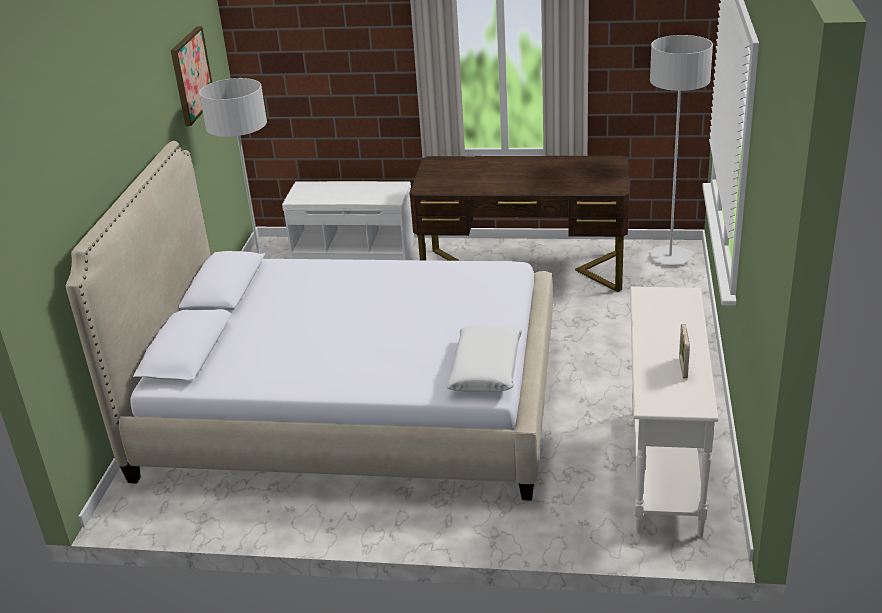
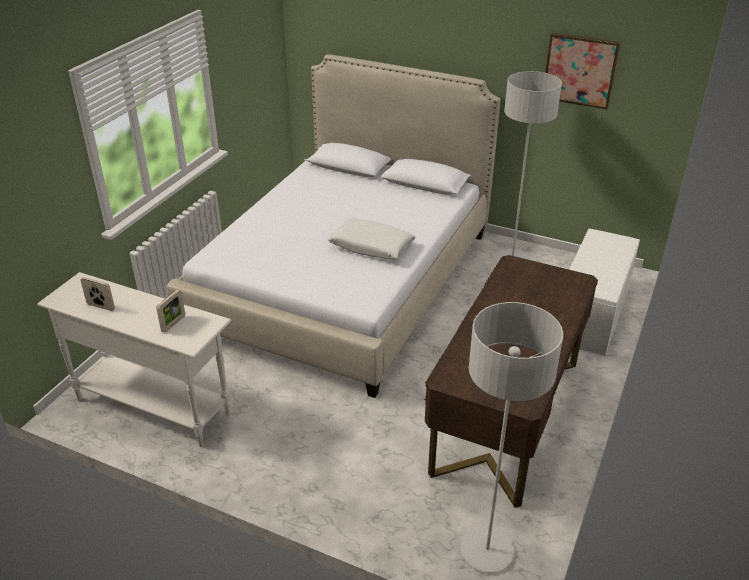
camera: 105 degrees right, 5 degrees up
white pillow [446,326,522,392] -> white pillow moved to [328,218,416,260]
none -> picture frame [156,289,185,332]

